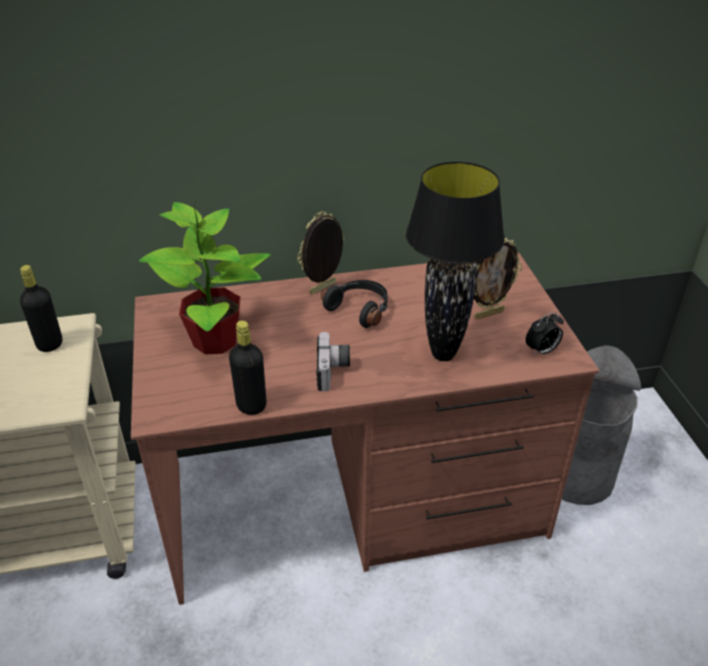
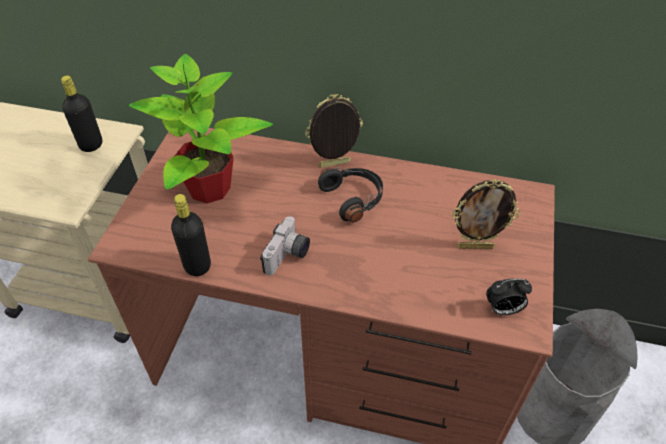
camera: 25 degrees right, 10 degrees up
black table lamp [406,162,505,361] -> none

